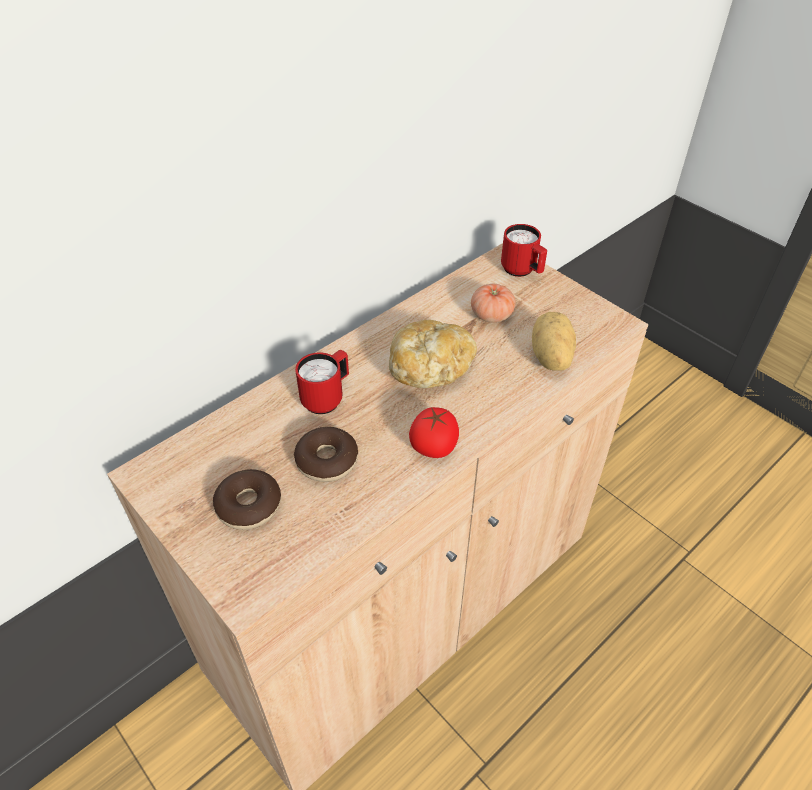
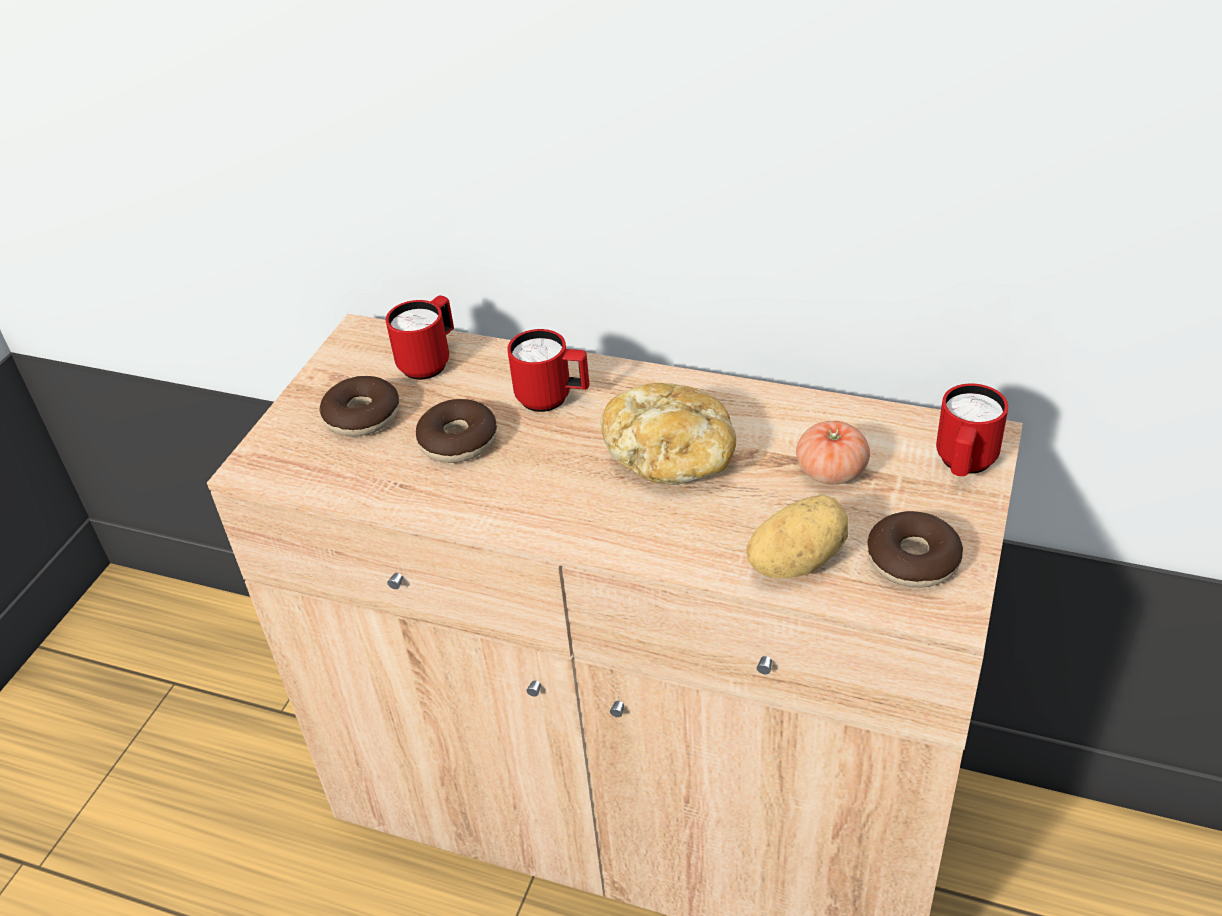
camera: 65 degrees right, 5 degrees down
tomato [409,407,459,458] -> none
none -> red mug [386,296,454,380]
none -> donut [867,511,963,588]

